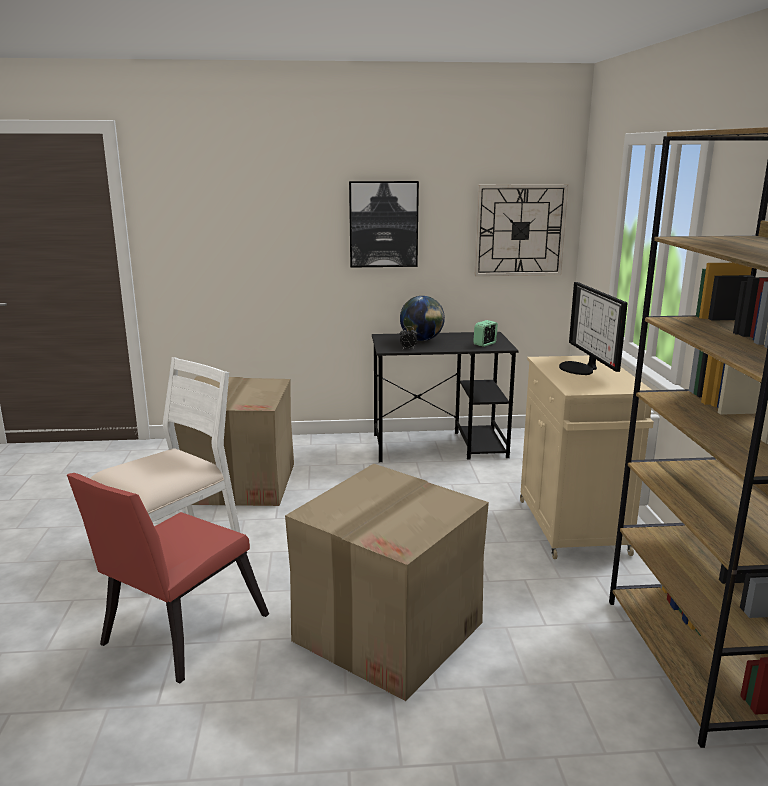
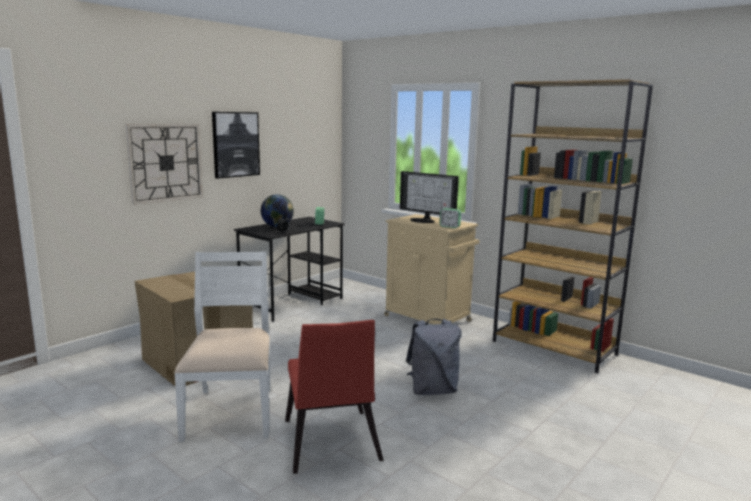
camera: 45 degrees left, 5 degrees down
cardboard box [285,464,489,701] -> grey backpack [406,319,461,395]
wall clock [474,184,568,276] -> wall clock moved to [126,124,203,205]
none -> alarm clock [439,208,461,228]

